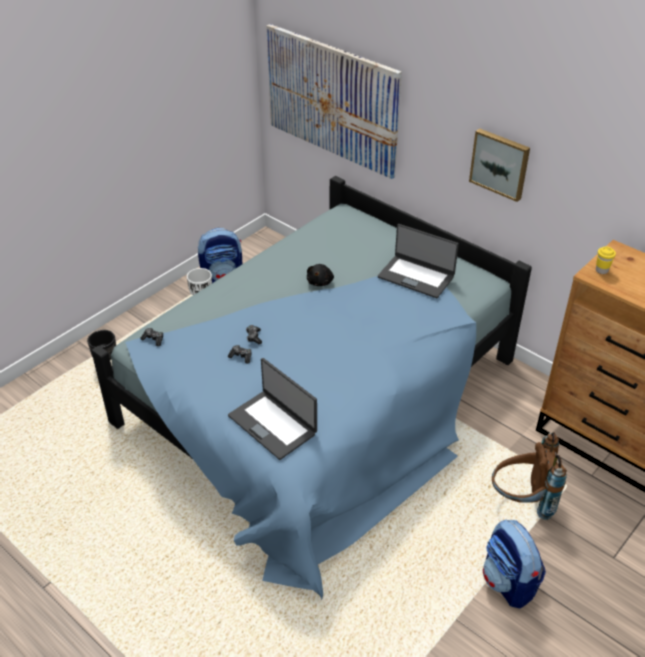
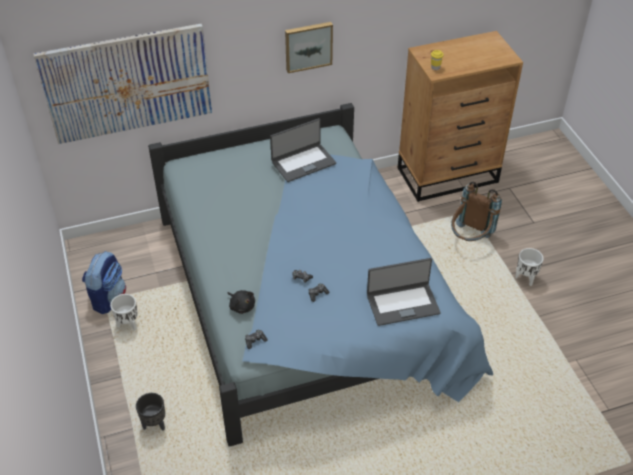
camera: 60 degrees left, 5 degrees up
black plush toy [307,264,334,286] -> black plush toy moved to [227,290,255,314]
backpack [483,519,546,608] -> white planter [515,248,544,286]

